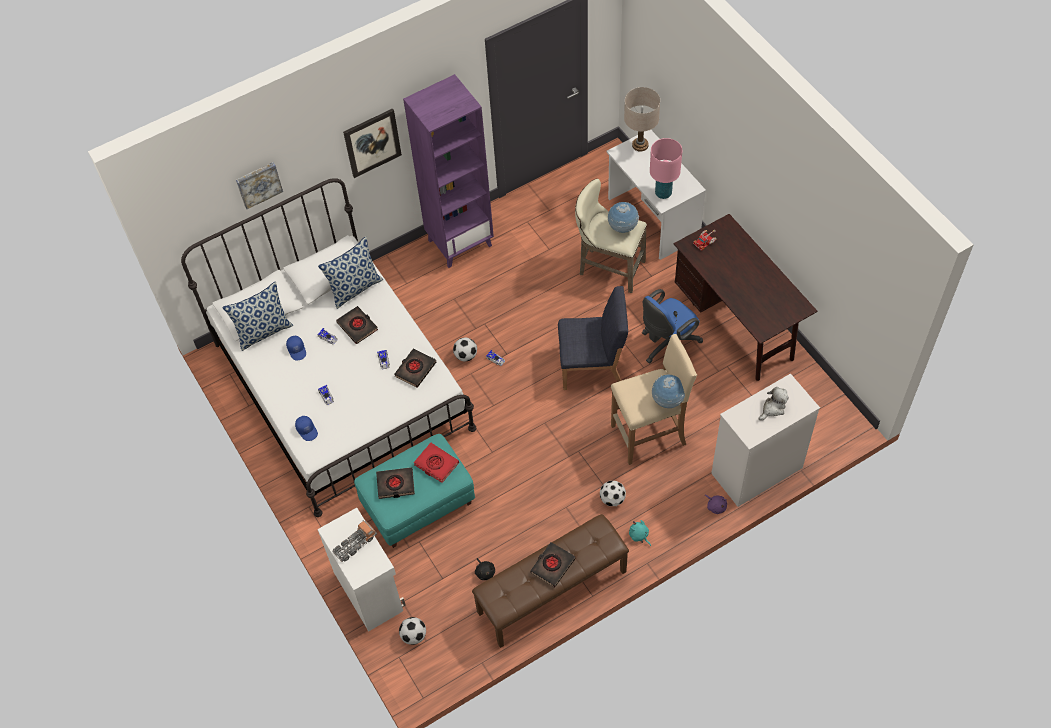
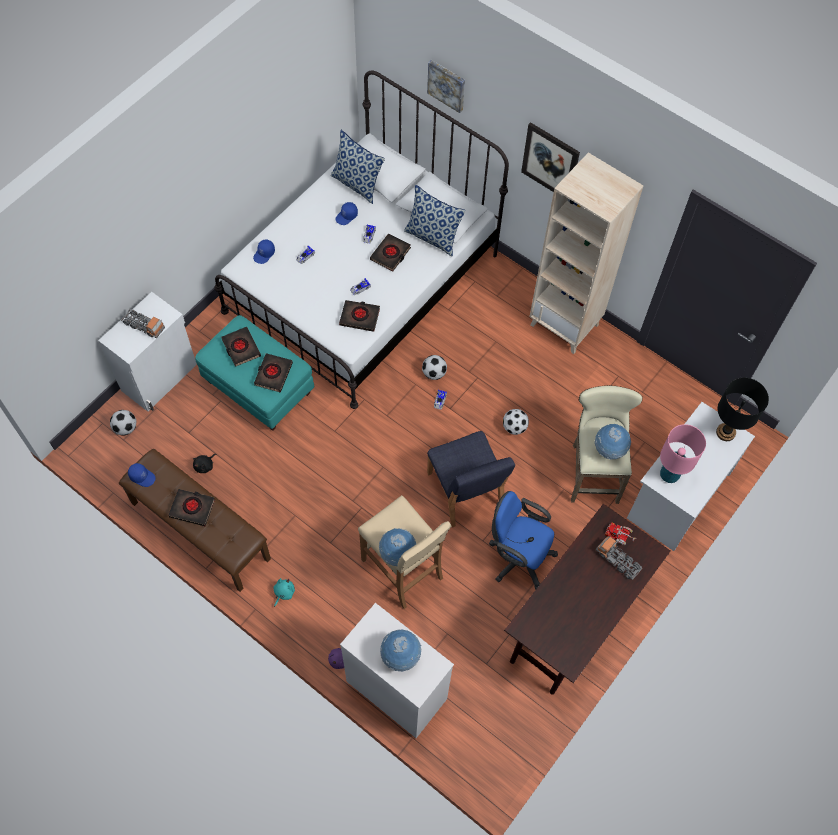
camera: 65 degrees right, 5 degrees up
purple bookcase [403,74,494,268] -> beige bookcase [529,153,643,354]
red book [414,443,459,483] -> black book [254,353,293,392]
football [600,481,626,506] -> football moved to [503,409,529,435]
beige table lamp [624,87,660,152] -> black table lamp [716,378,769,441]
plush toy [759,387,789,421] -> globe [380,629,422,671]
none -> blue cap [128,463,156,487]
none -> toy truck [596,535,643,580]

